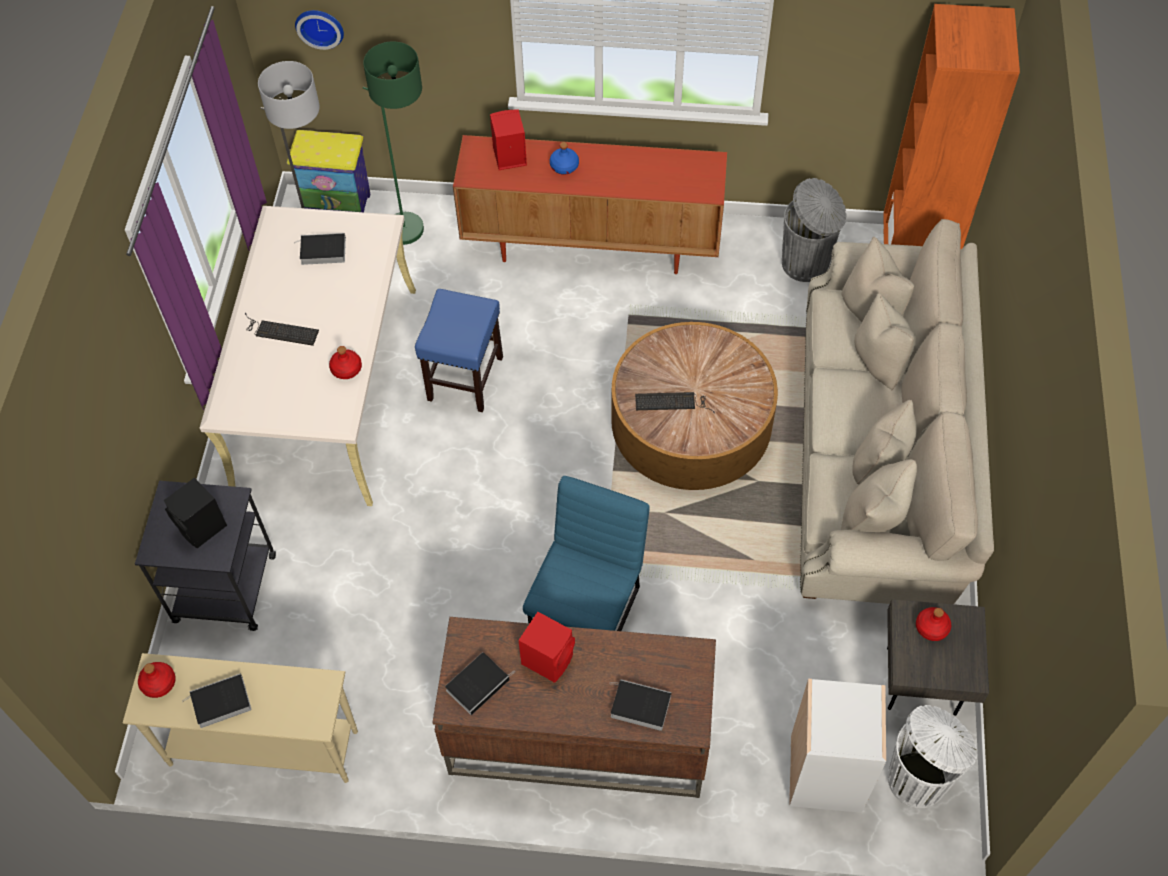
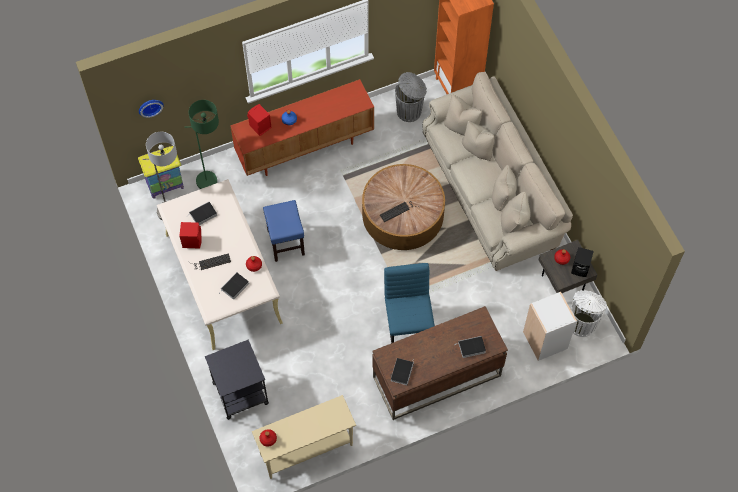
camera: 30 degrees left, 5 degrees up
black speaker [164,478,227,548] -> black speaker moved to [571,247,594,277]
book [182,673,251,728] -> book moved to [220,272,249,300]
red speaker [518,612,575,683] -> red speaker moved to [179,222,202,249]

